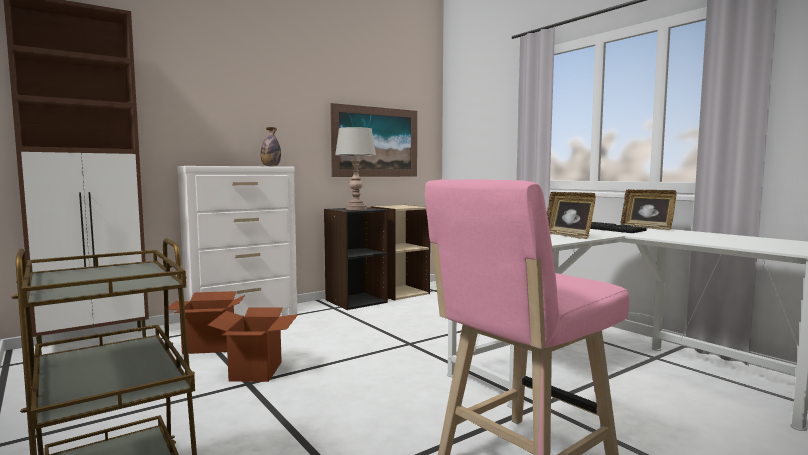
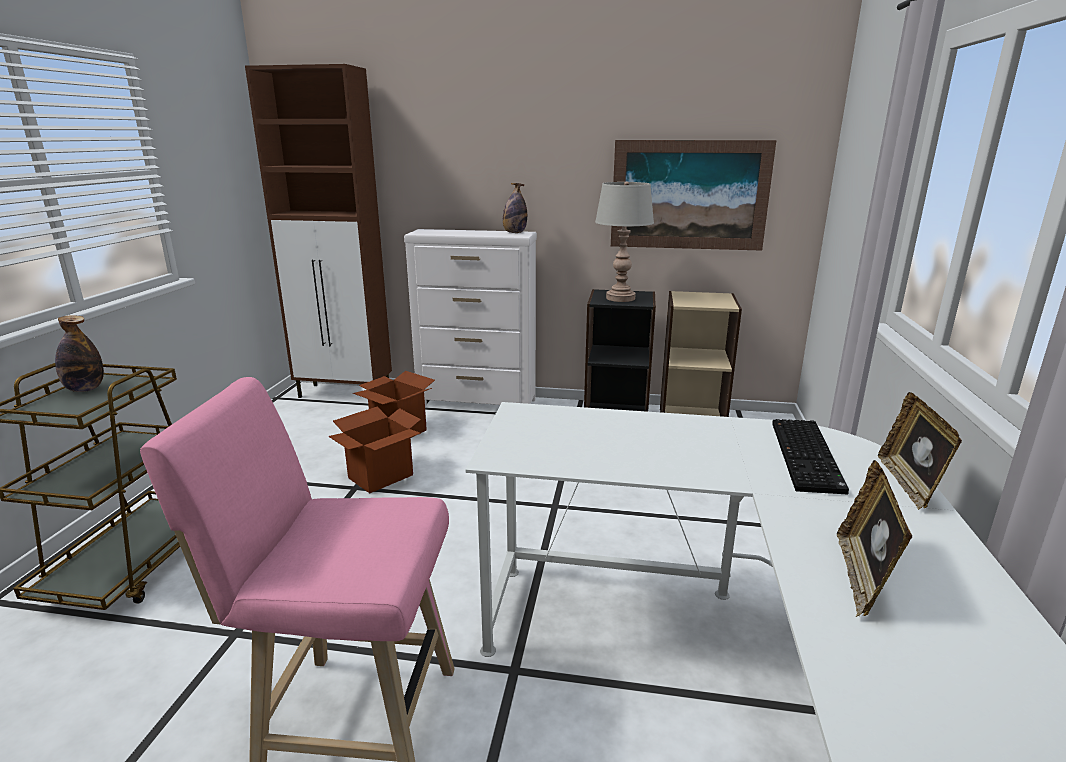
camera: 45 degrees right, 15 degrees up
picture frame [547,192,596,239] -> picture frame moved to [837,460,912,617]
none -> bottle [55,315,104,392]

